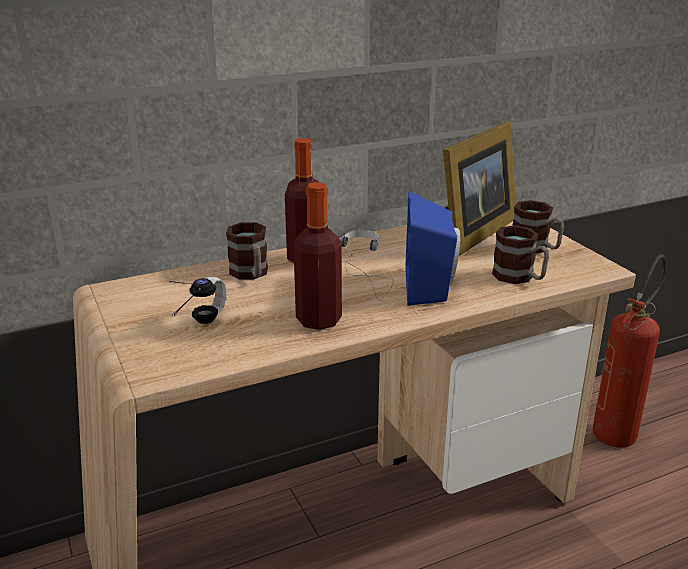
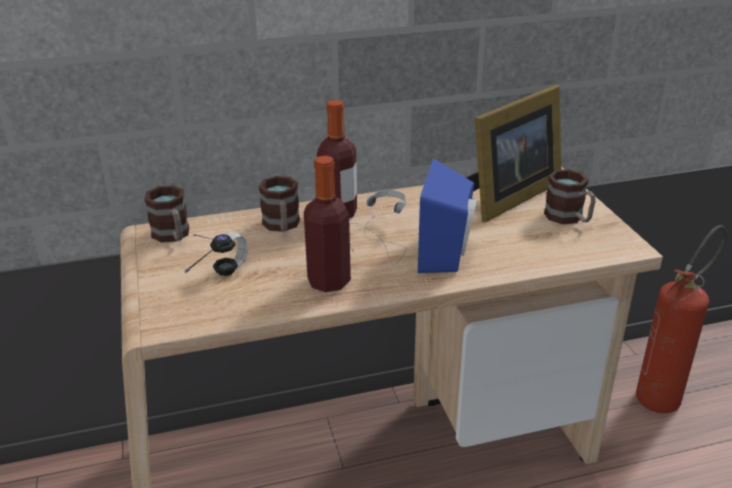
camera: 10 degrees right, 5 degrees up
mug [492,225,549,284] -> mug moved to [145,185,189,243]

